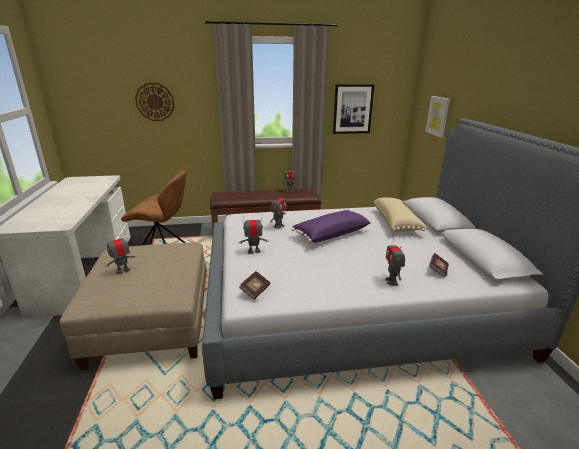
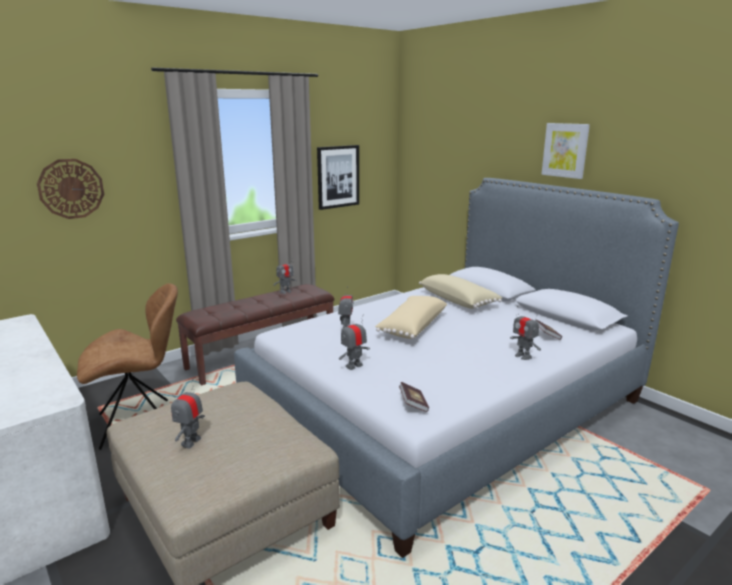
camera: 30 degrees left, 5 degrees down
purple pillow [292,210,371,243] -> beige pillow [375,296,447,339]
picture [426,96,450,138] -> picture moved to [541,123,590,179]

